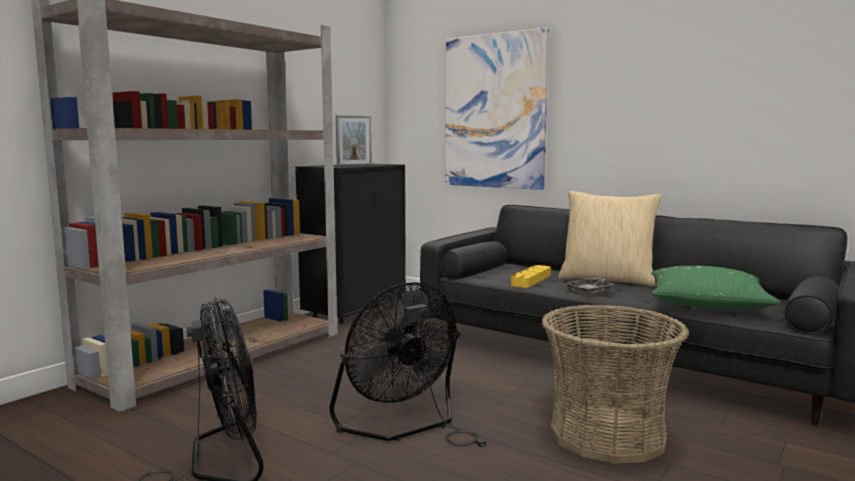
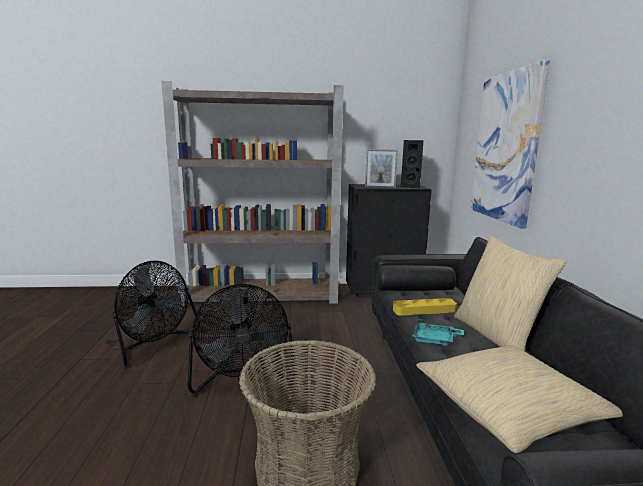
camera: 50 degrees right, 5 degrees up
black fan [329,282,486,447] -> black fan turned 150 degrees clockwise [188,284,297,397]
grey tray [563,277,614,294] -> turquoise tray [412,319,464,346]
green pillow [651,266,781,310] -> beige pillow [416,345,623,453]
none -> black speaker [401,140,424,188]

